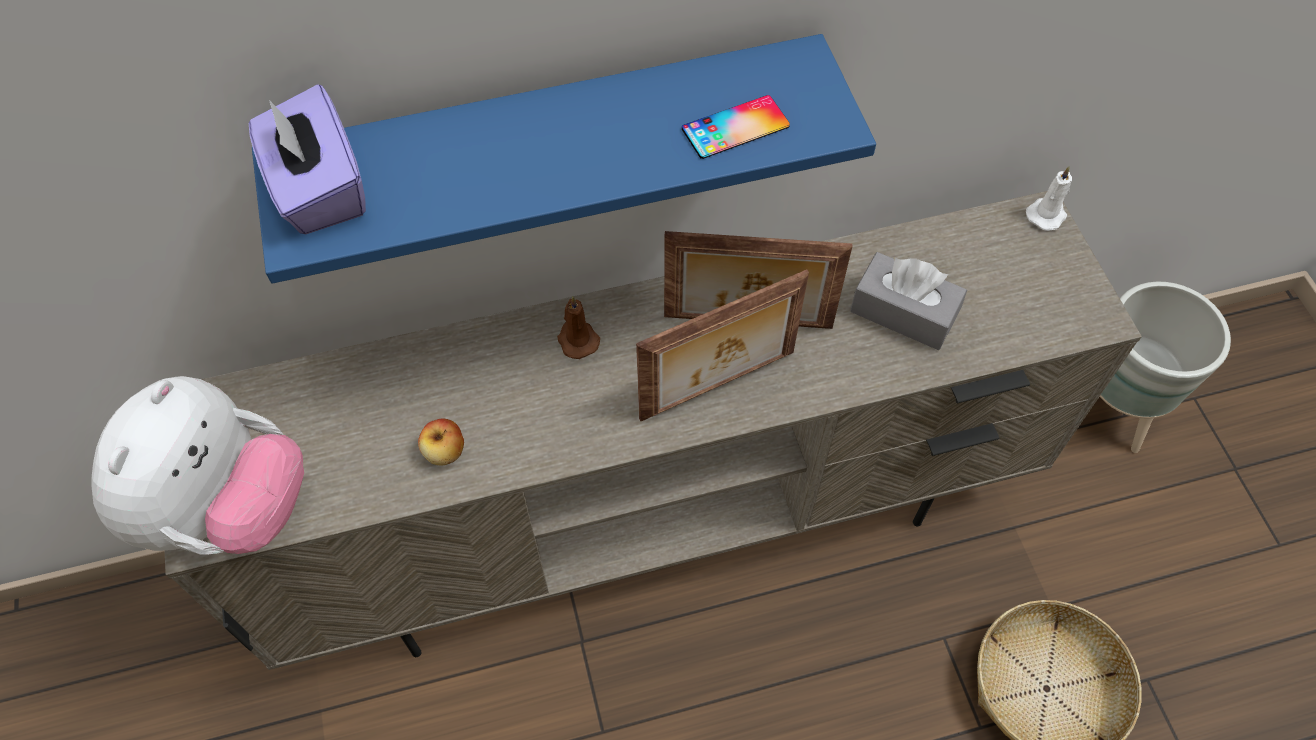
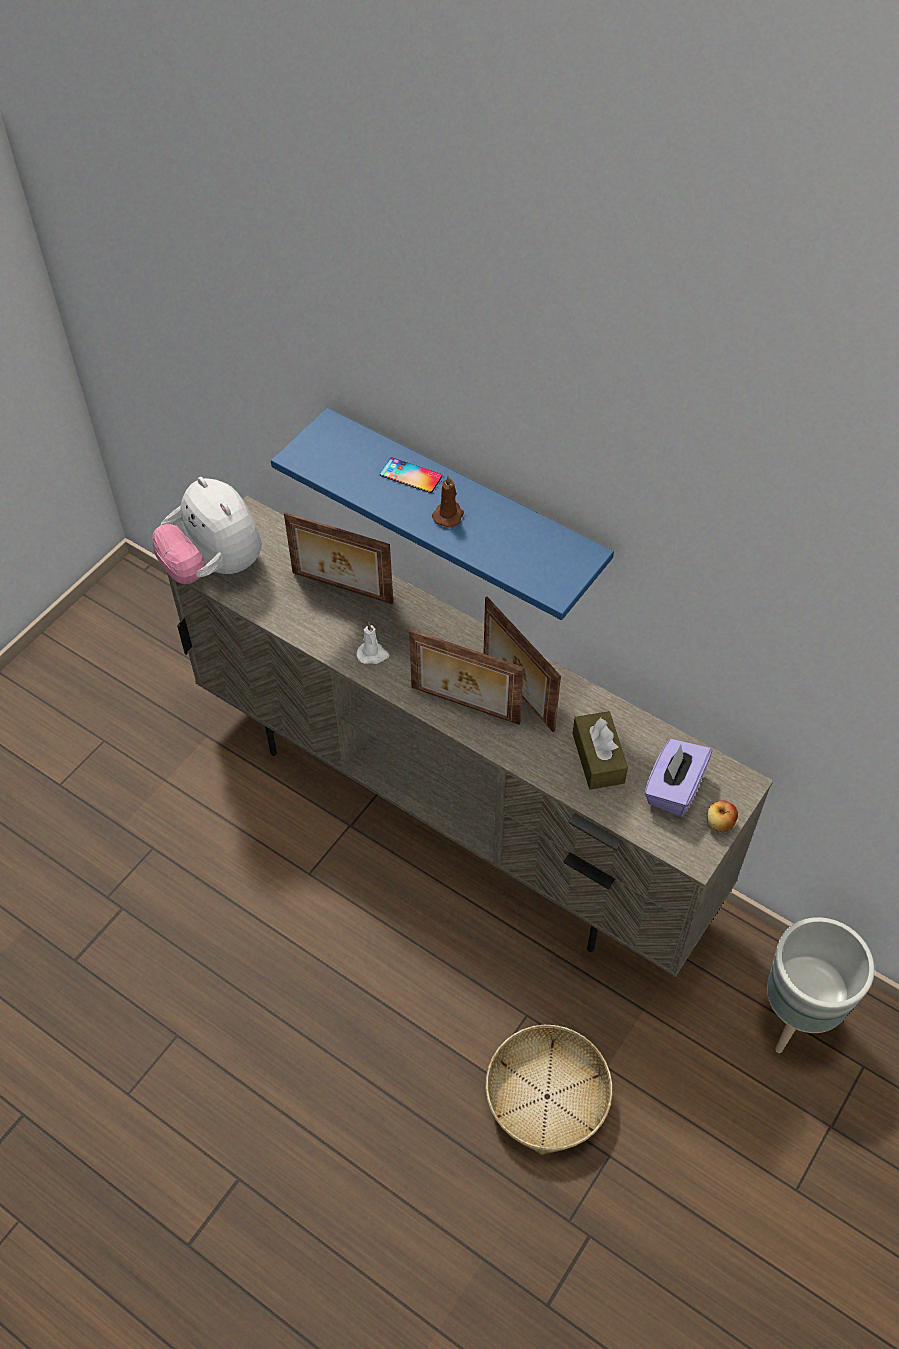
camera: 50 degrees right, 5 degrees down
plush toy [91,376,304,555] -> plush toy turned 75 degrees clockwise [152,477,262,584]
purple tissue box [249,84,366,234] -> purple tissue box moved to [644,739,712,817]
apple [418,419,464,466] -> apple moved to [707,800,738,832]
brown candle [557,296,600,359] -> brown candle moved to [432,475,464,528]
phone [682,95,790,159] -> phone moved to [380,457,442,493]
grey tissue box [850,252,967,350] -> brown tissue box [572,711,628,790]
white candle [1026,166,1072,231] -> white candle moved to [357,622,389,664]
none -> picture frame [284,512,393,604]

